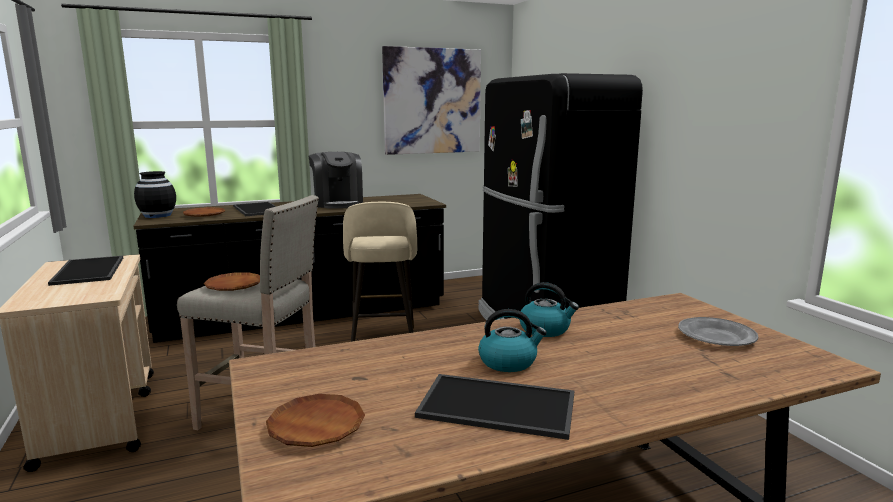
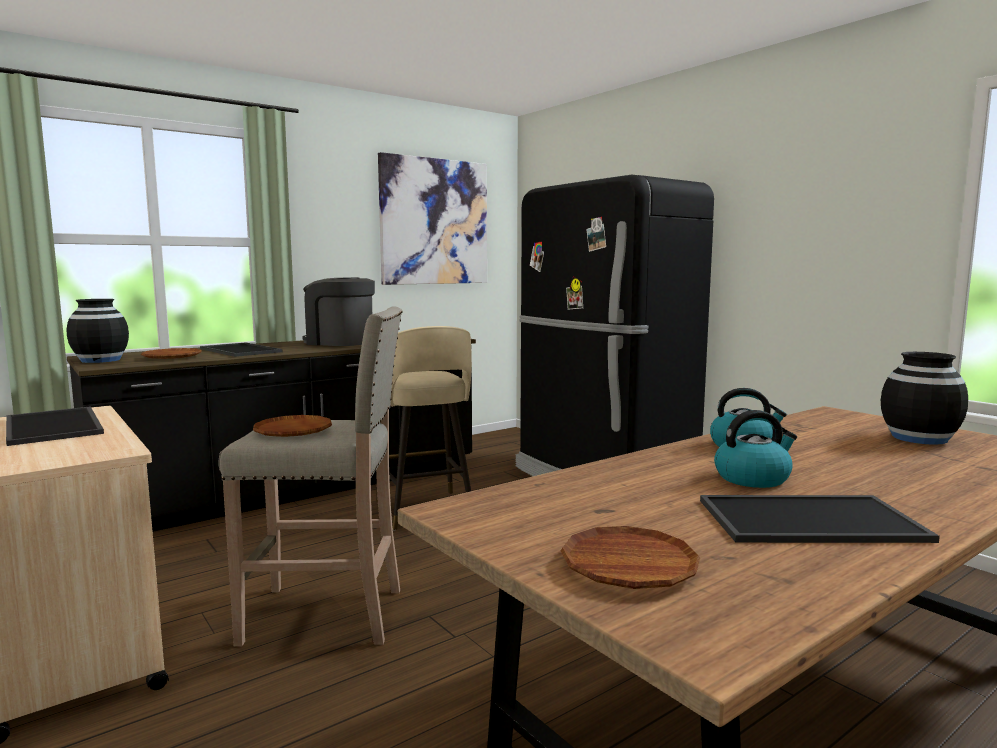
camera: 15 degrees left, 5 degrees down
coffee machine [309,152,363,209] -> coffee machine turned 150 degrees clockwise [302,277,375,346]
grey plate [678,317,758,346] -> black vase [881,352,968,445]

